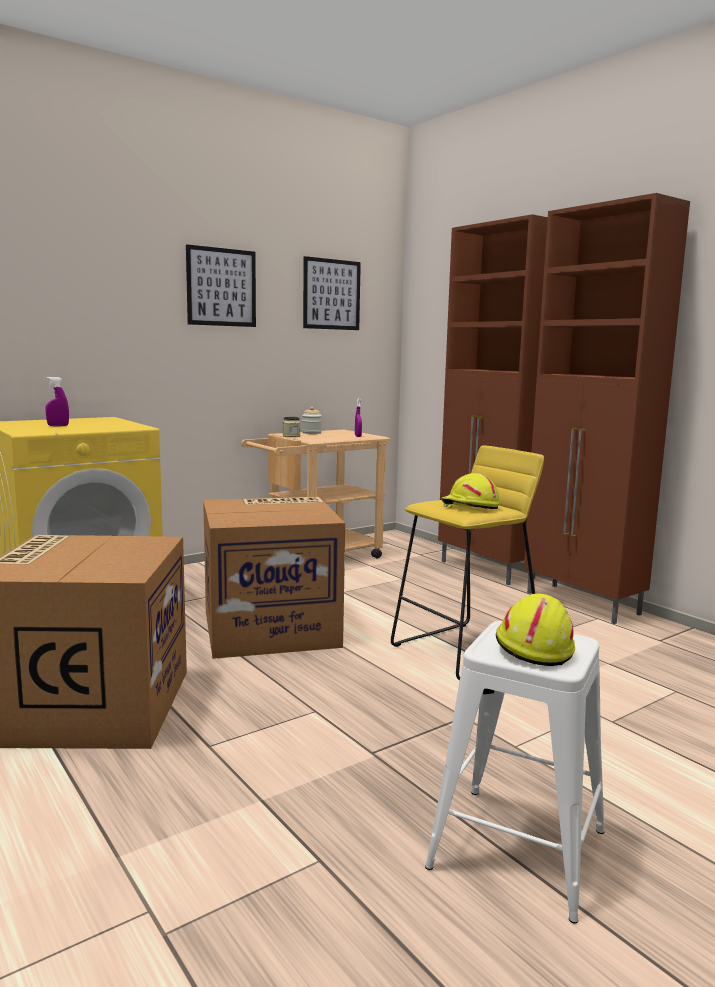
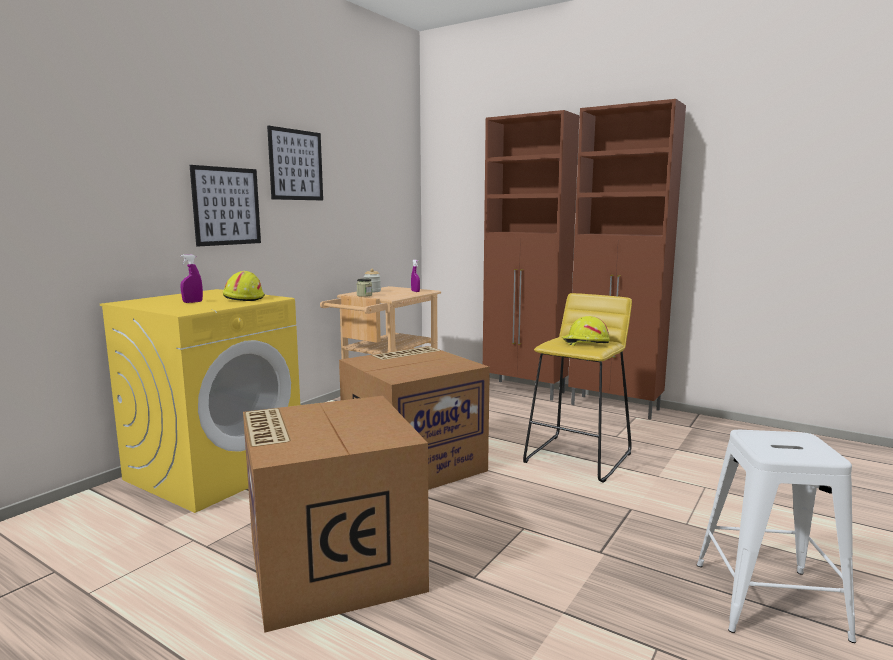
camera: 20 degrees left, 0 degrees up
picture [303,256,361,330] -> picture moved to [190,165,261,247]
yellow hard hat [496,594,575,666] -> yellow hard hat moved to [223,271,265,301]

